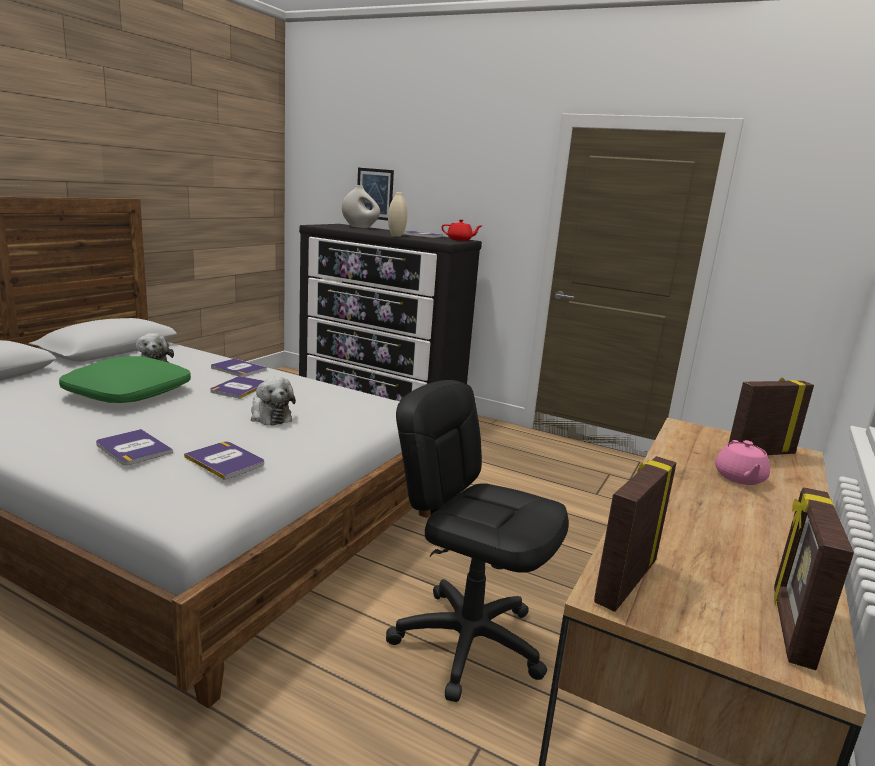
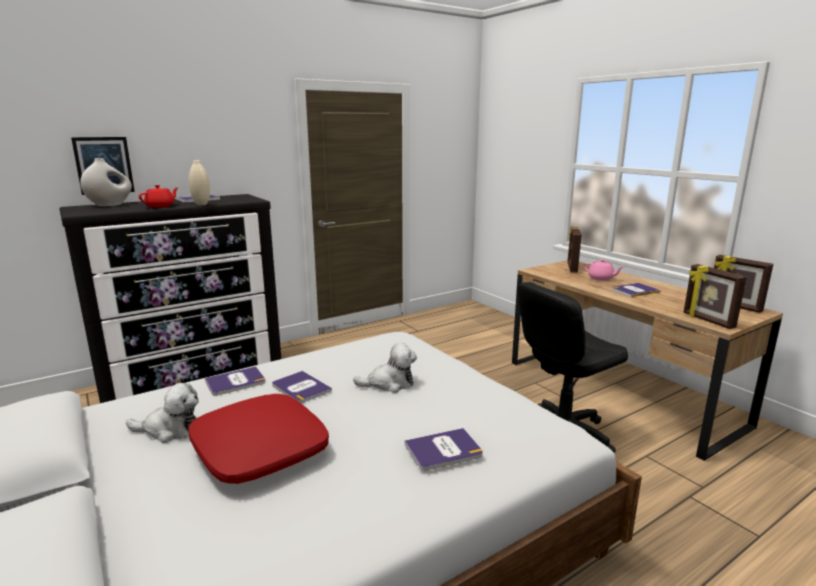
camera: 60 degrees left, 0 degrees up
green pillow [59,356,191,403] -> red pillow [188,394,329,484]
book [184,442,264,480] -> book moved to [611,283,661,297]
red teapot [441,219,481,241] -> red teapot moved to [139,185,179,208]

